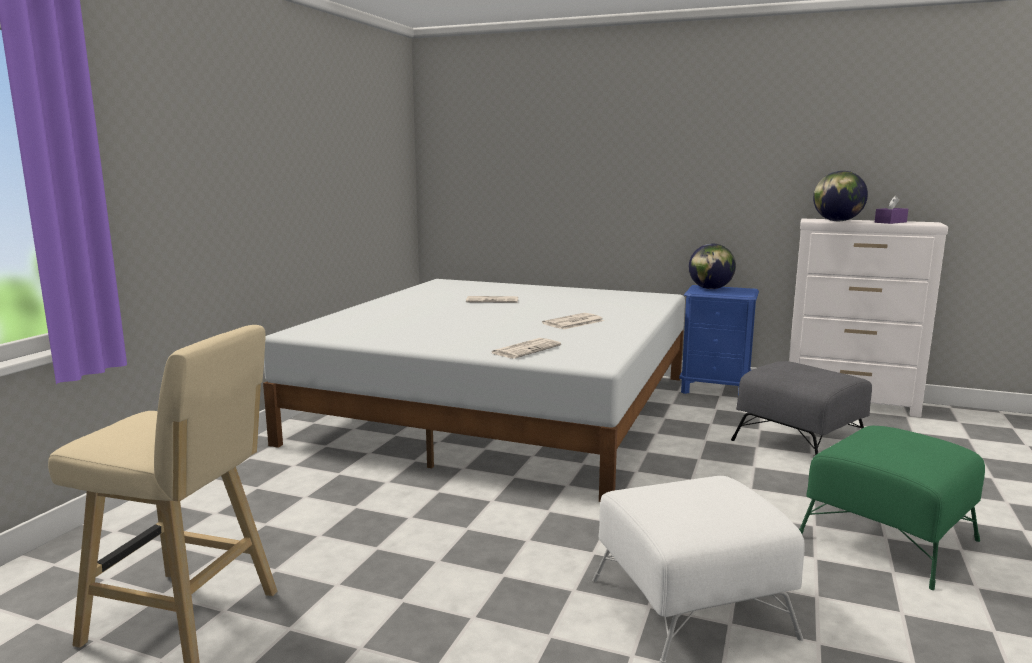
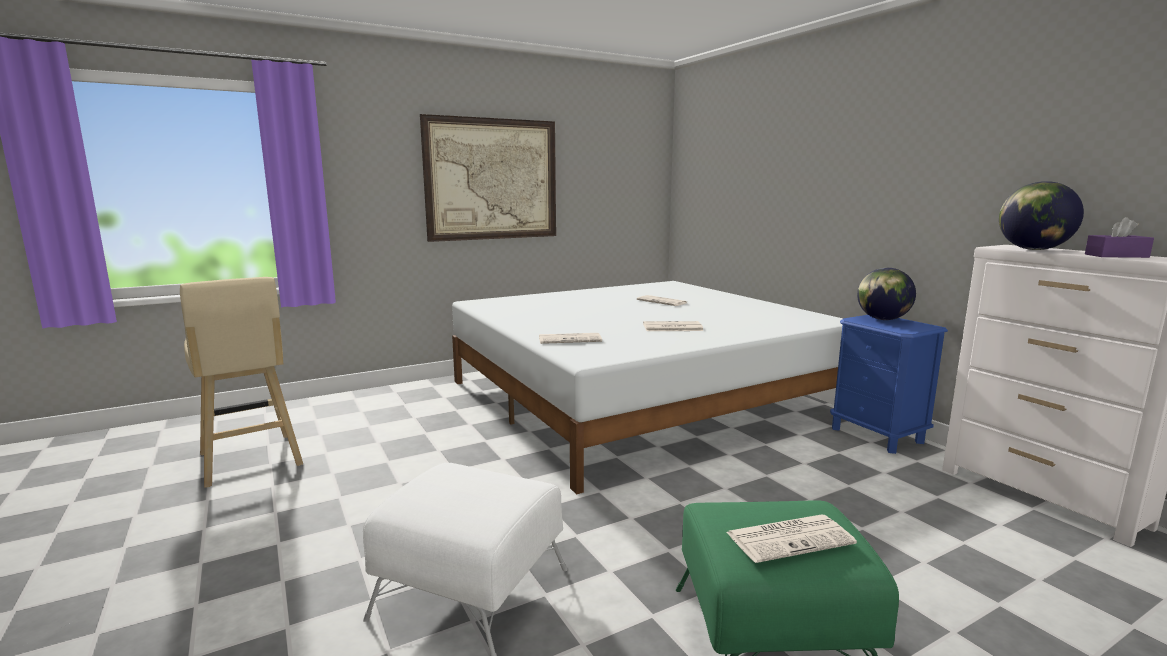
camera: 40 degrees right, 0 degrees up
grey ottoman [731,361,872,456] -> none
none -> picture [420,114,556,242]
none -> newspaper [726,514,857,563]

